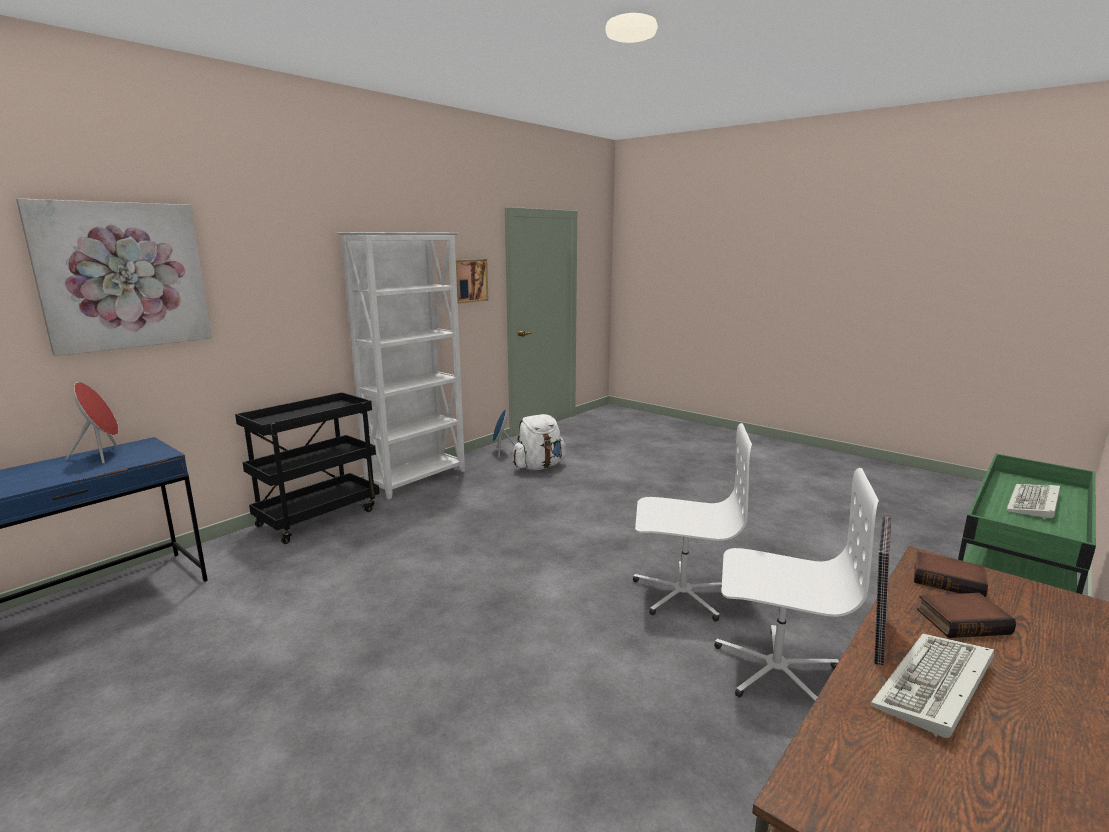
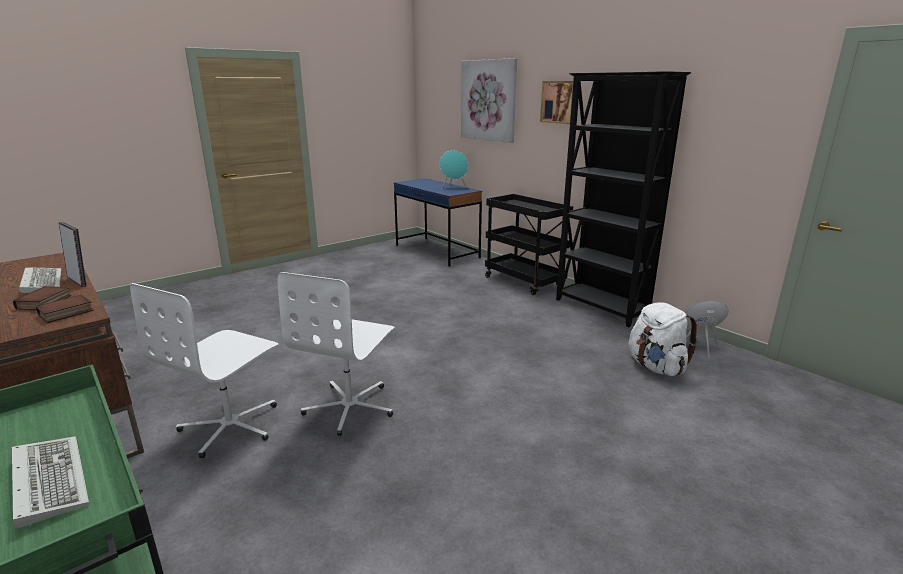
camera: 100 degrees right, 5 degrees up
red speaker [66,382,119,464] -> turquoise speaker [440,150,468,189]
white bookcase [337,232,465,499] -> black bookcase [556,71,691,327]
picture [456,259,489,304] -> picture moved to [540,81,573,124]

